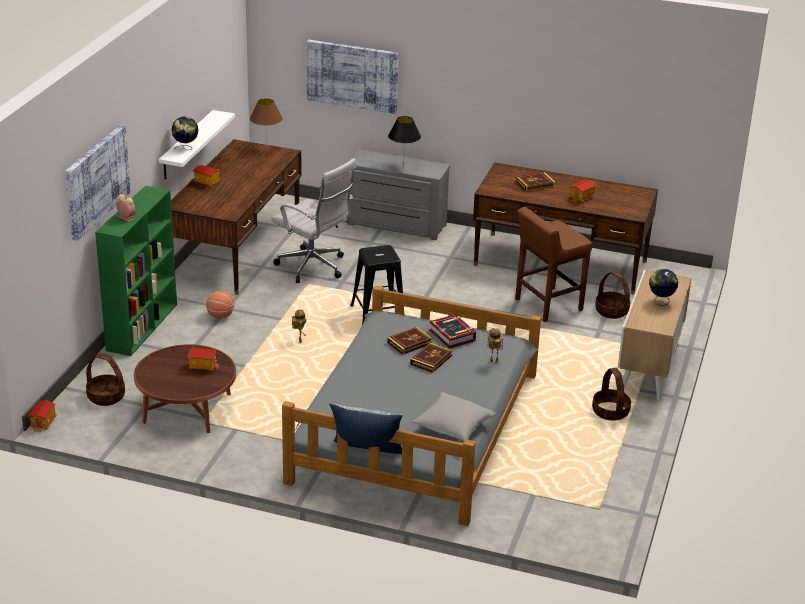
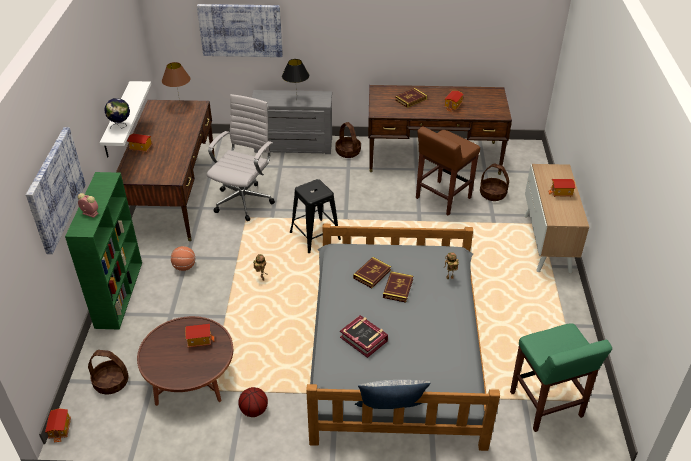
camera: 15 degrees left, 10 degrees up
white office chair [271,158,356,283] -> white office chair turned 90 degrees counterclockwise [207,94,275,221]
grey pillow [412,392,496,441] -> none
book [429,314,476,349] -> book moved to [340,315,388,358]
basket [592,368,631,421] -> basket moved to [335,122,361,158]
globe [649,269,678,306] -> toy house [548,179,576,197]
none -> basketball [238,387,268,417]
none -> green stool [510,323,612,432]

